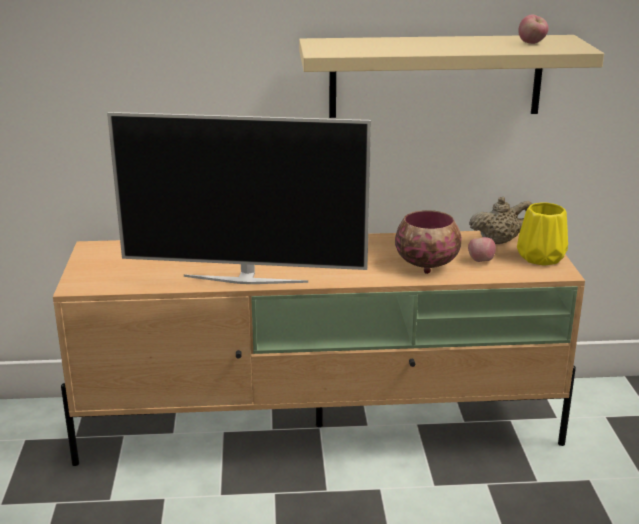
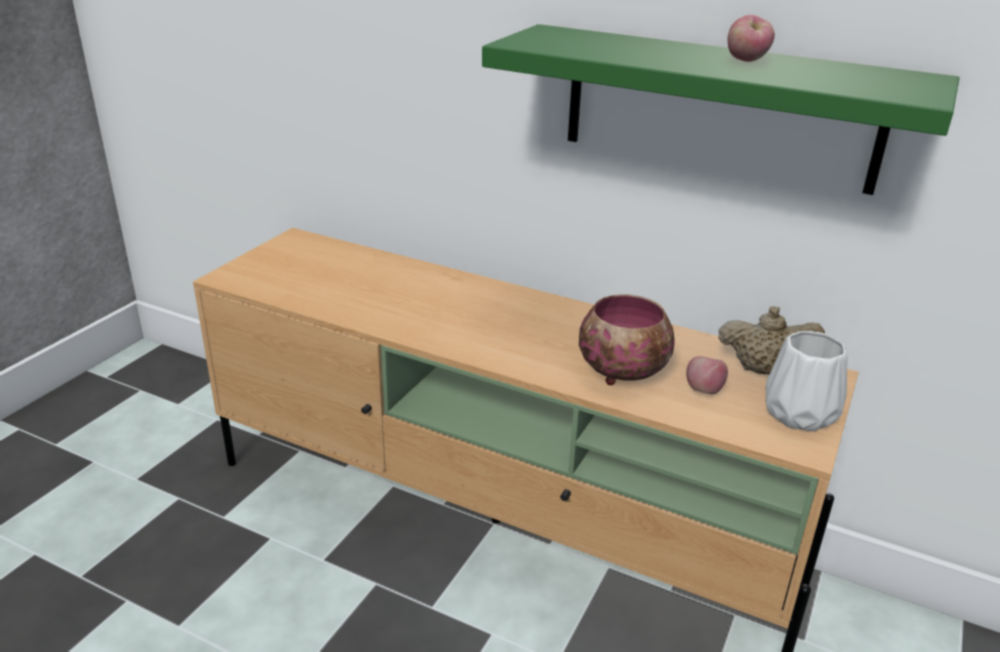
camera: 30 degrees right, 5 degrees up
television [107,112,371,284] -> none
beige shelf [299,35,604,118] -> green shelf [482,24,959,195]
yellow vase [517,202,568,266] -> white vase [766,331,847,431]
apple [518,14,549,44] -> apple moved to [727,15,775,62]

